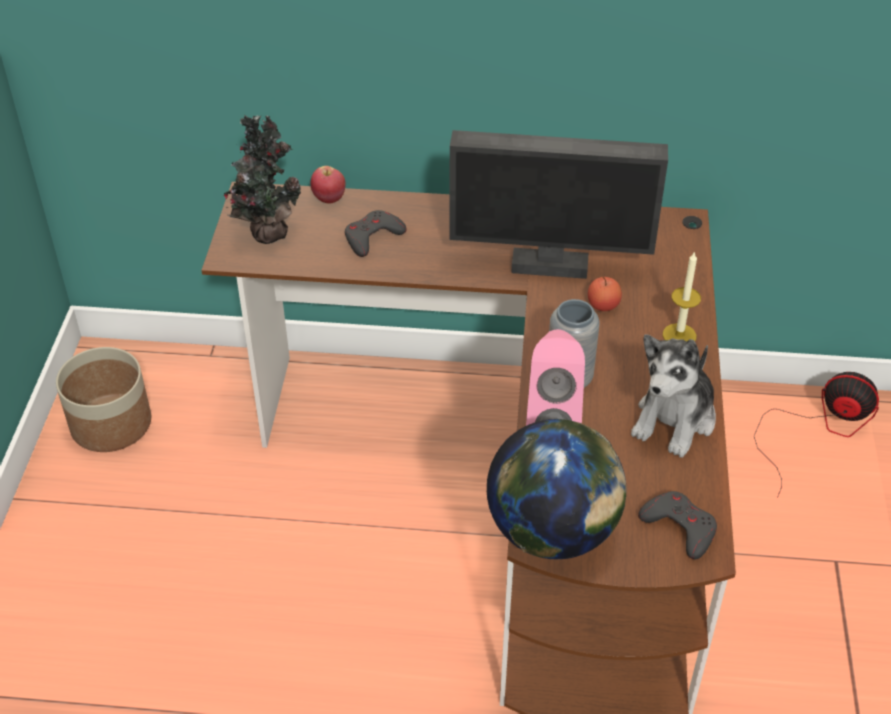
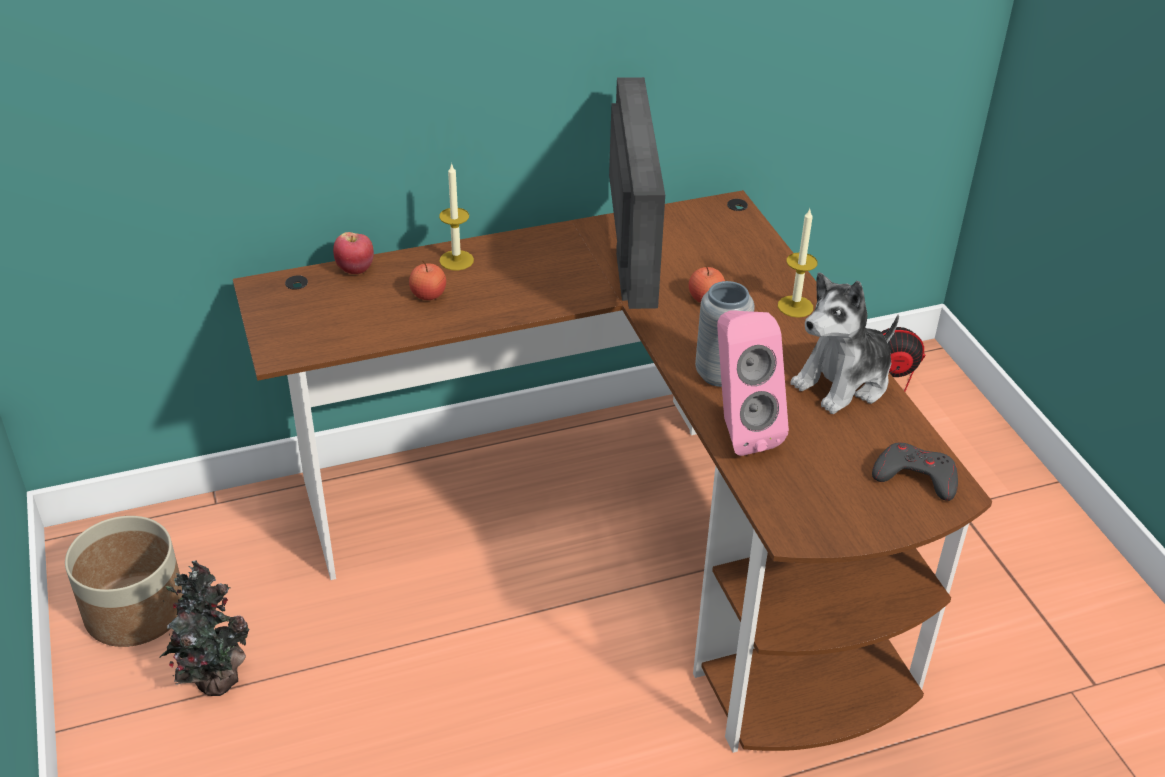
camera: 25 degrees left, 5 degrees down
potted plant [224,115,301,244] -> potted plant moved to [159,560,249,696]
grey game controller [345,210,407,257] -> apple [409,260,446,300]
monitor [449,130,668,279] -> monitor turned 75 degrees counterclockwise [609,77,665,309]
globe [487,419,626,559] -> none
plush toy [631,335,716,457] -> plush toy turned 45 degrees clockwise [790,272,899,414]
none -> candle [439,163,474,270]

